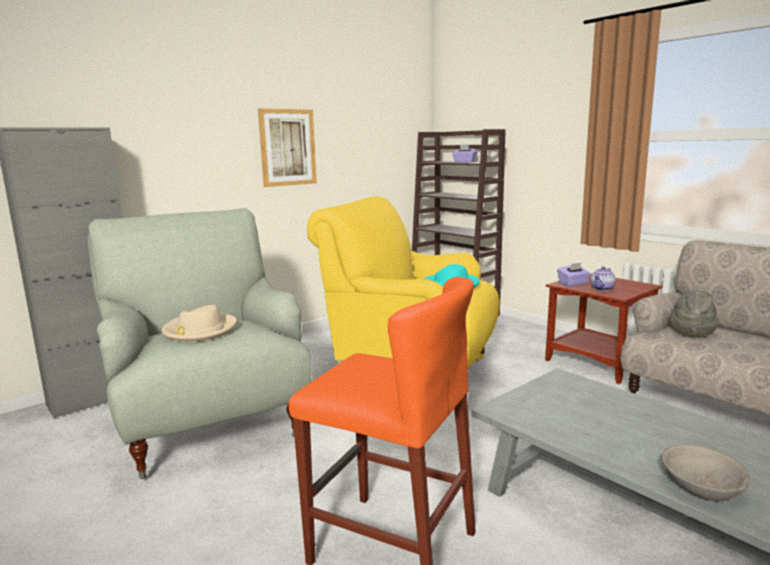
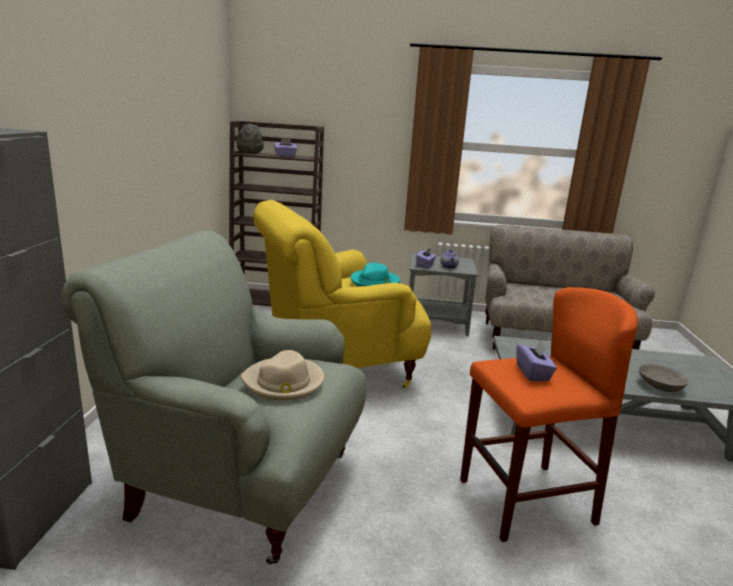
camera: 45 degrees left, 5 degrees up
picture [258,108,317,187] -> none
brown side table [545,274,662,384] -> grey side table [409,253,478,336]
grey hat [670,290,719,338] -> grey hat moved to [236,124,264,154]
none -> purple tissue box [516,341,557,381]

